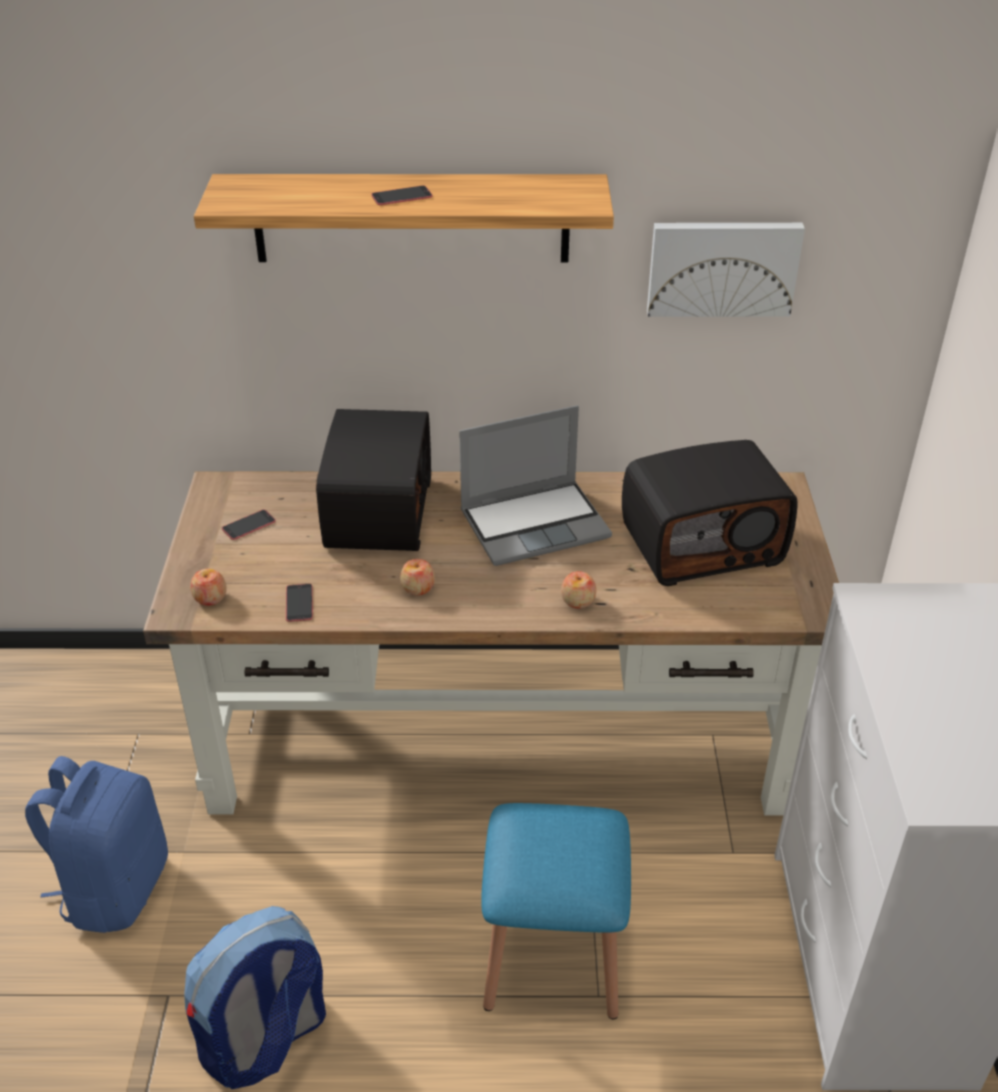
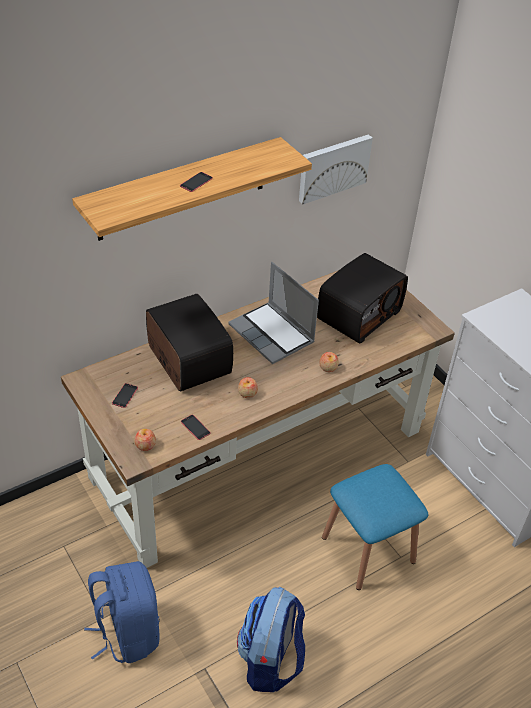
camera: 35 degrees left, 5 degrees up
laptop [459,405,612,566] -> laptop turned 105 degrees clockwise [228,262,319,364]

